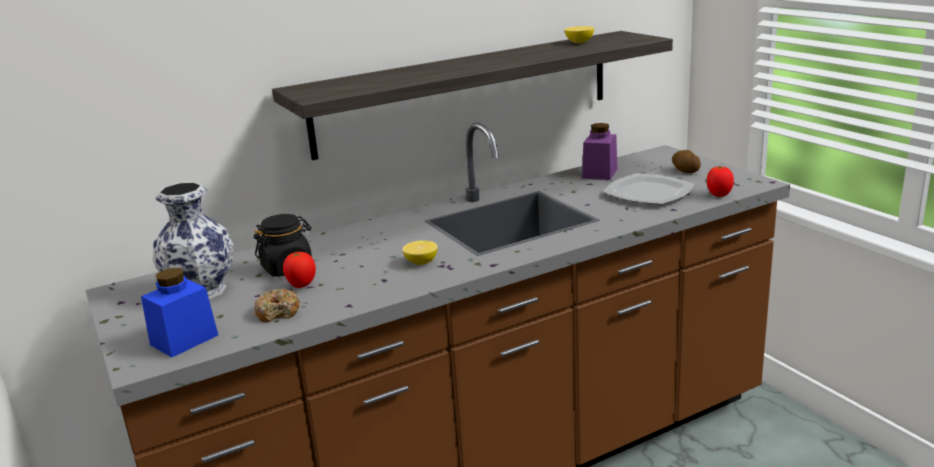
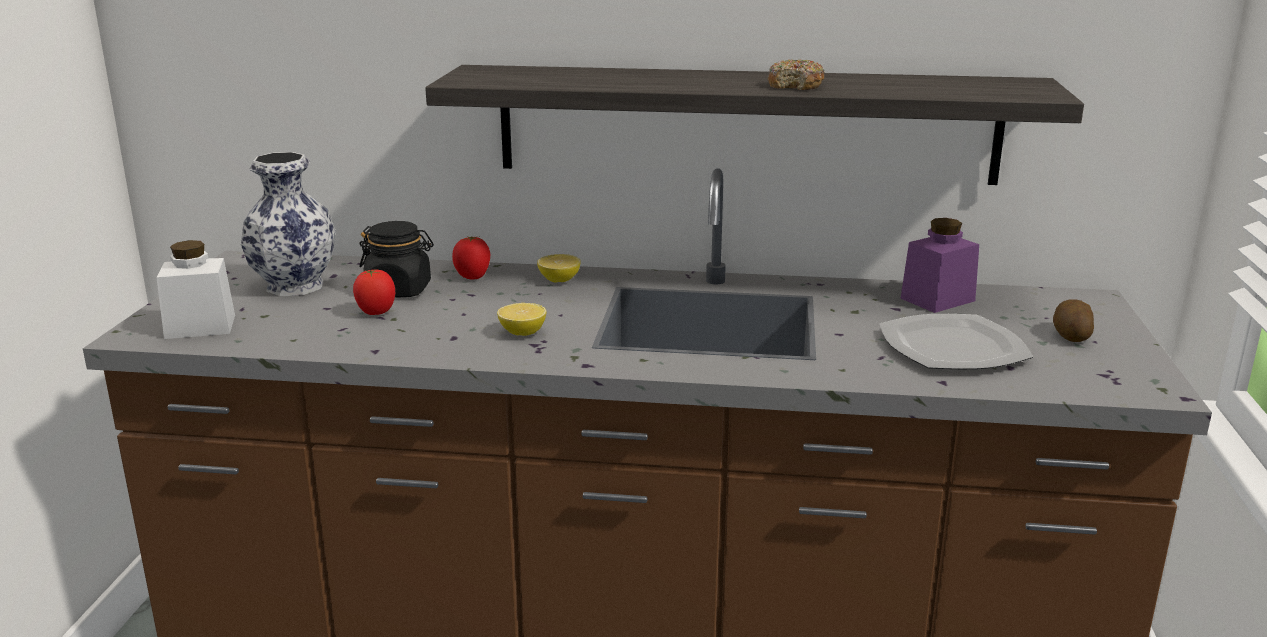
camera: 35 degrees right, 0 degrees up
blue jar [141,268,218,357] -> white jar [156,240,235,339]
donut [254,289,300,322] -> donut moved to [768,59,825,90]
lemon [565,26,594,43] -> lemon moved to [537,254,581,283]
tomato [707,166,734,197] -> tomato moved to [452,236,490,279]

